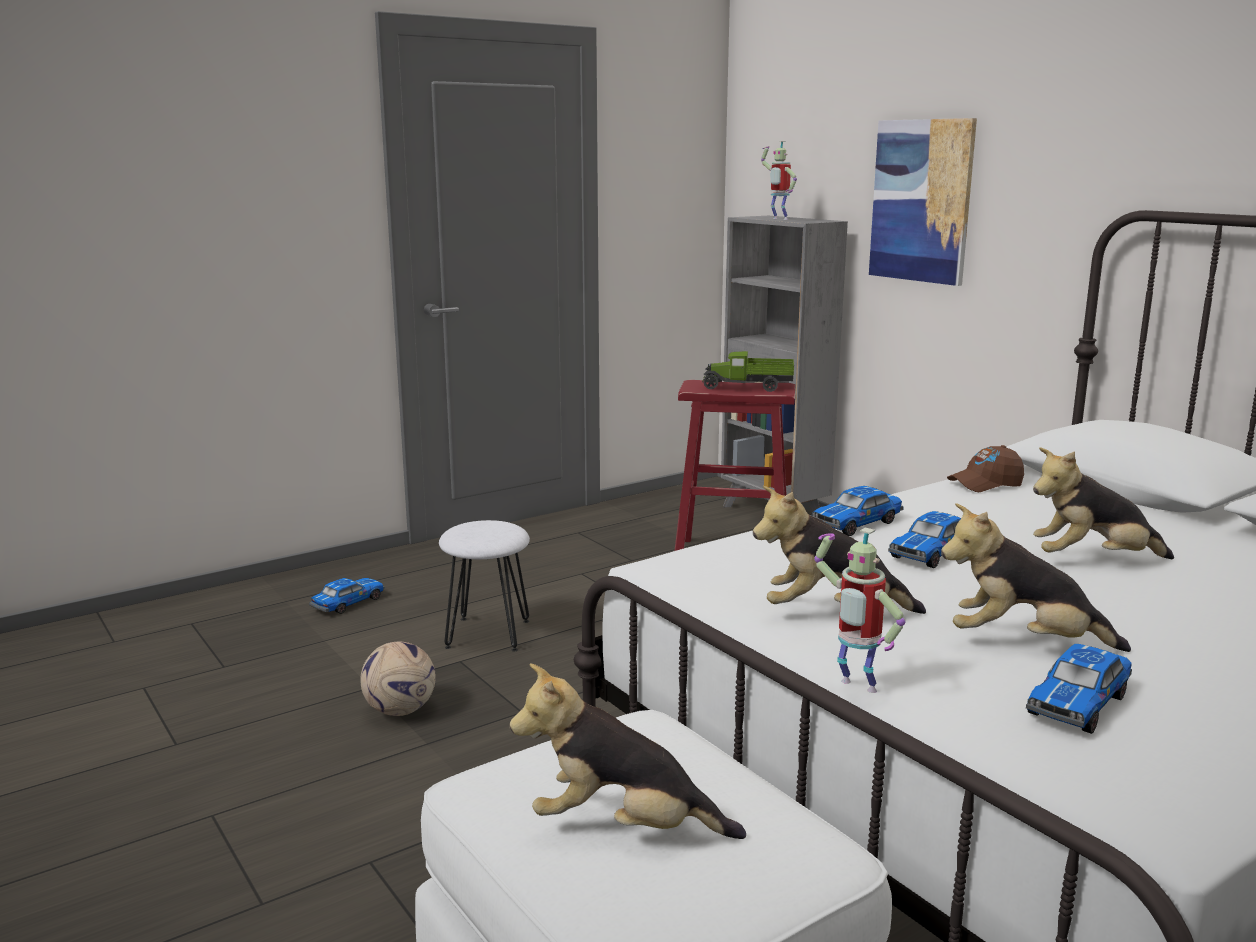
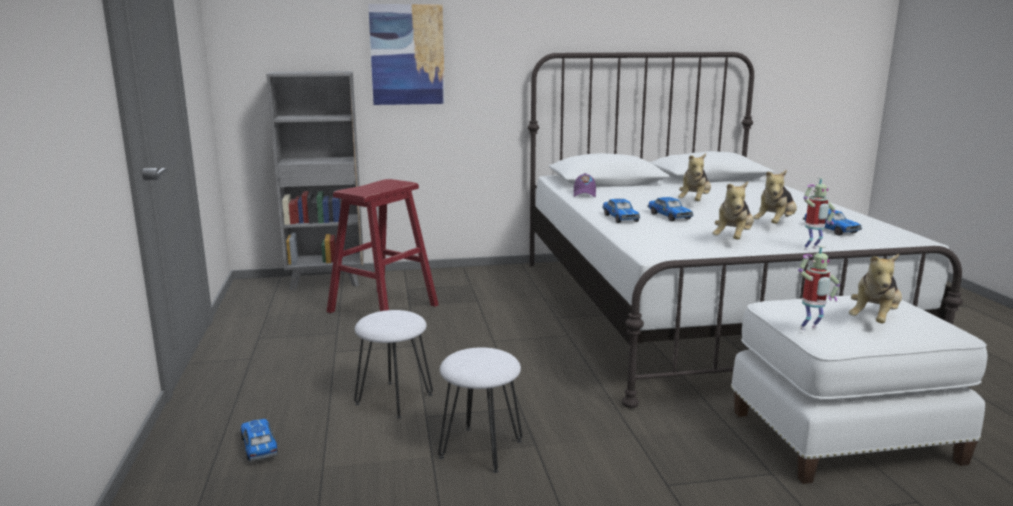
camera: 65 degrees left, 0 degrees up
football [361,642,436,716] -> white stool [438,347,522,473]
toy truck [702,351,794,392] -> none
toy robot [761,141,797,220] -> toy robot moved to [798,245,840,330]
brown cap [947,445,1024,492] -> purple cap [574,173,596,197]

